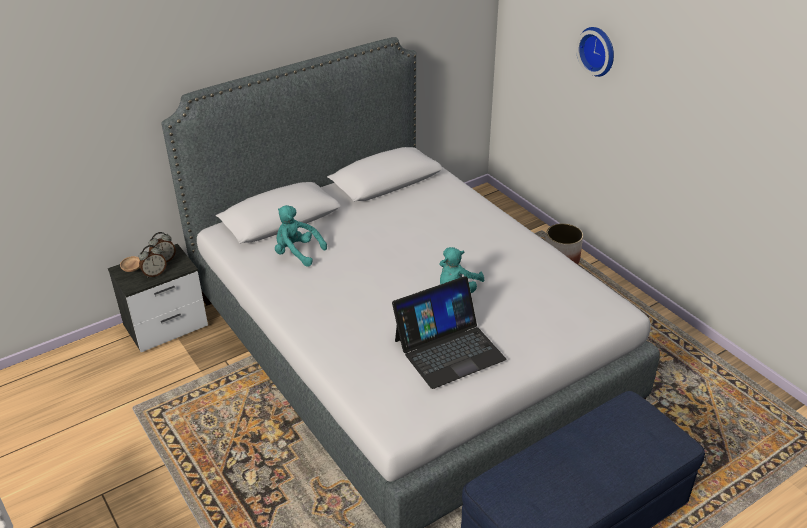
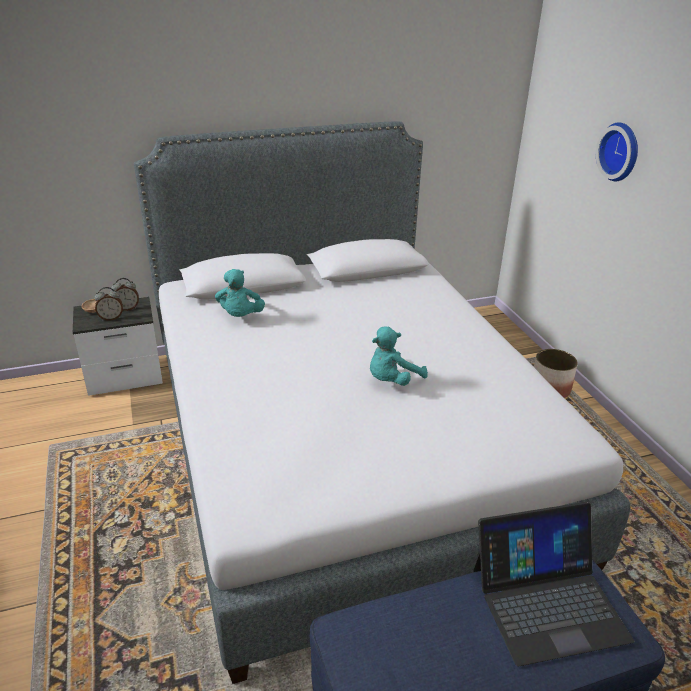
camera: 15 degrees right, 5 degrees down
turquoise plush toy [275,205,327,267] -> turquoise plush toy turned 135 degrees counterclockwise [215,269,265,317]
laptop [392,276,506,389] -> laptop moved to [473,502,634,667]

